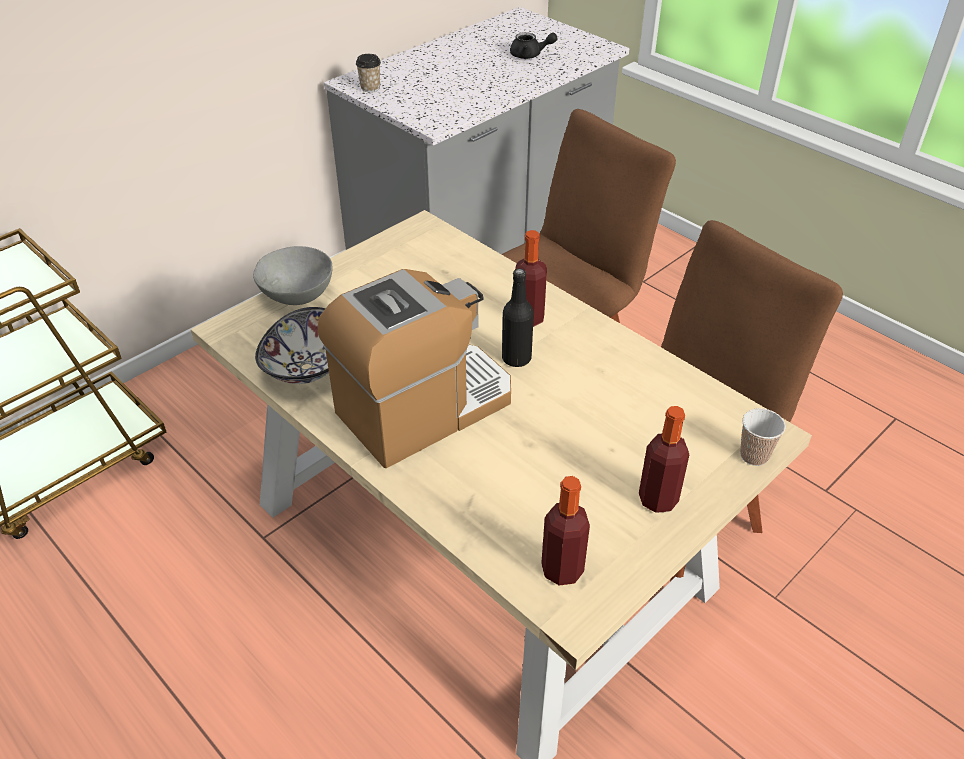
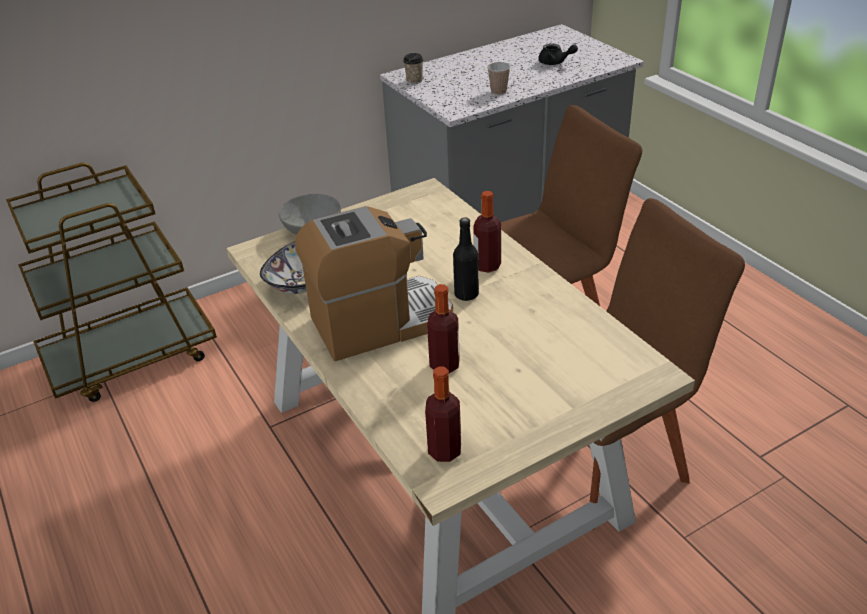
camera: 15 degrees right, 5 degrees down
bottle [639,406,689,513] -> bottle moved to [427,284,460,373]
cup [740,408,786,466] -> cup moved to [487,62,511,95]

